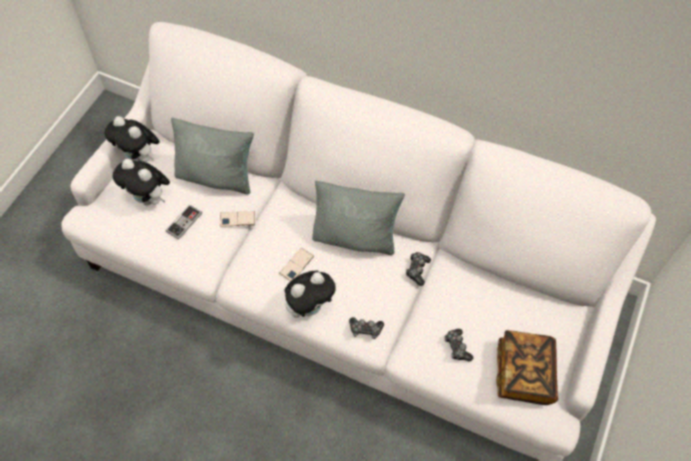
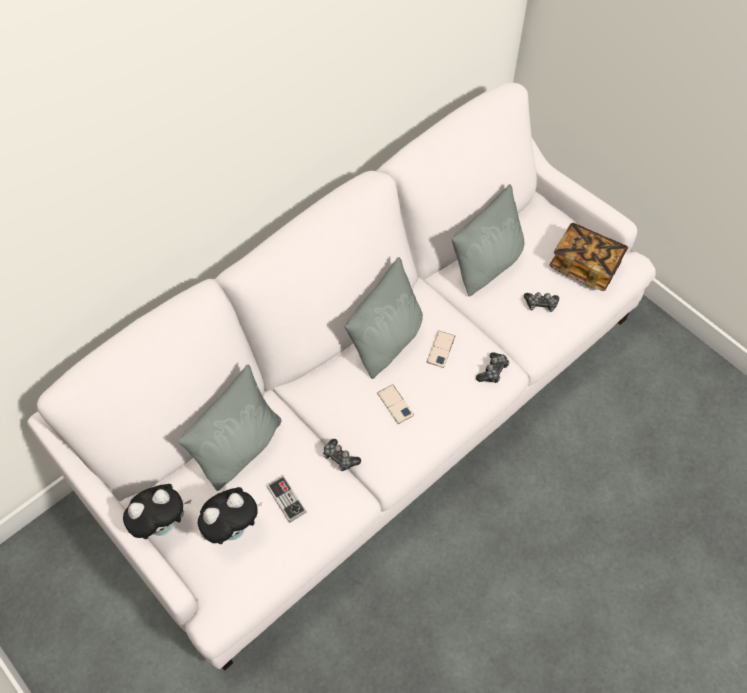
camera: 65 degrees left, 0 degrees up
phone [220,211,255,227] -> phone moved to [427,331,455,368]
plush toy [284,270,336,318] -> none
game controller [406,252,431,286] -> game controller moved to [323,439,361,471]
none -> grey pillow [452,184,524,297]

